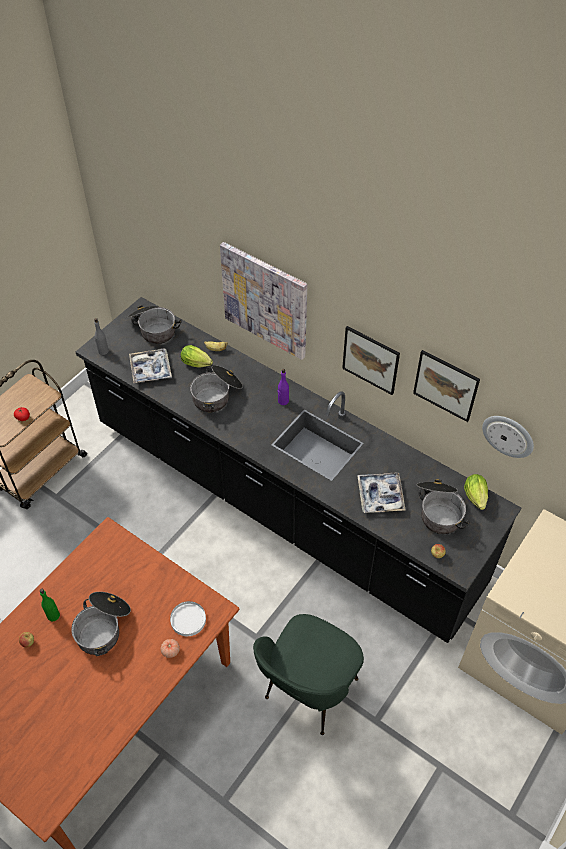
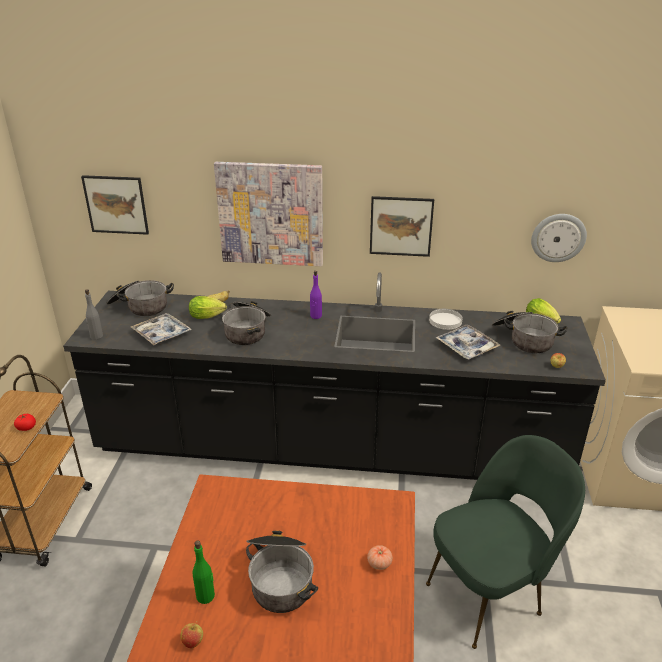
camera: 30 degrees left, 20 degrees down
white plate [170,601,206,636] -> white plate moved to [429,309,463,330]
green chair [253,614,364,735] -> green chair turned 120 degrees counterclockwise [426,435,585,649]
picture [413,350,480,422] -> picture moved to [81,175,149,235]

